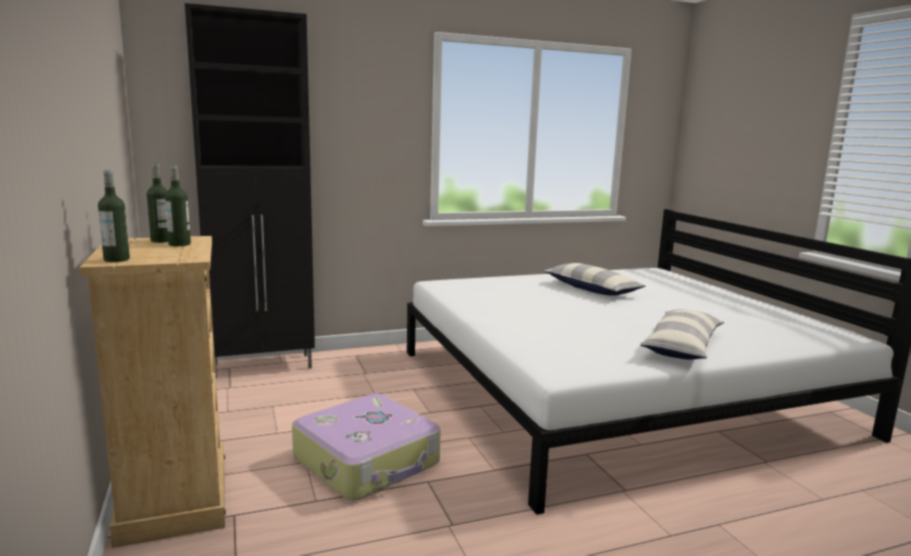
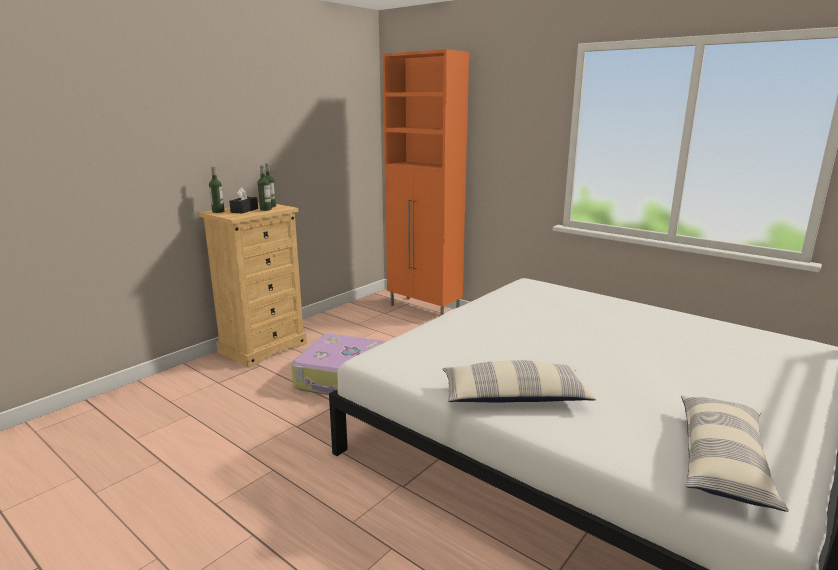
camera: 60 degrees right, 5 degrees up
black cabinet [185,3,315,378] -> orange cabinet [383,49,469,315]
pillow [544,263,645,296] -> pillow moved to [681,395,789,512]
none -> black tissue box [229,187,258,214]

